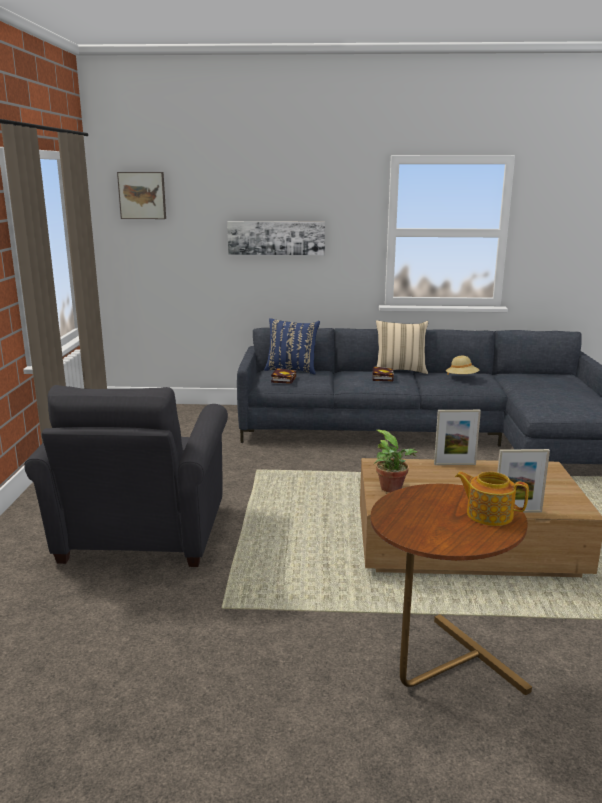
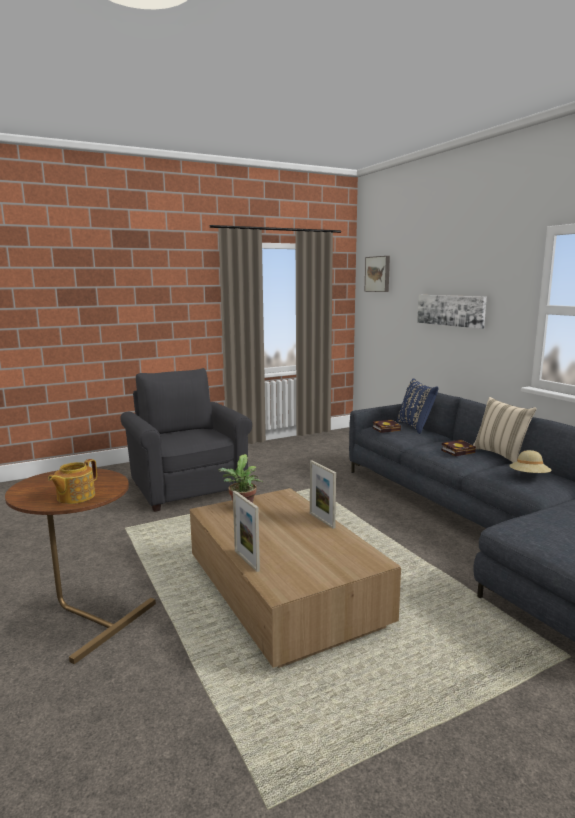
camera: 60 degrees right, 5 degrees down
grey armchair [24,385,228,567] -> grey armchair turned 90 degrees clockwise [120,368,252,512]
teapot [455,472,529,526] -> teapot turned 150 degrees counterclockwise [48,459,97,504]

